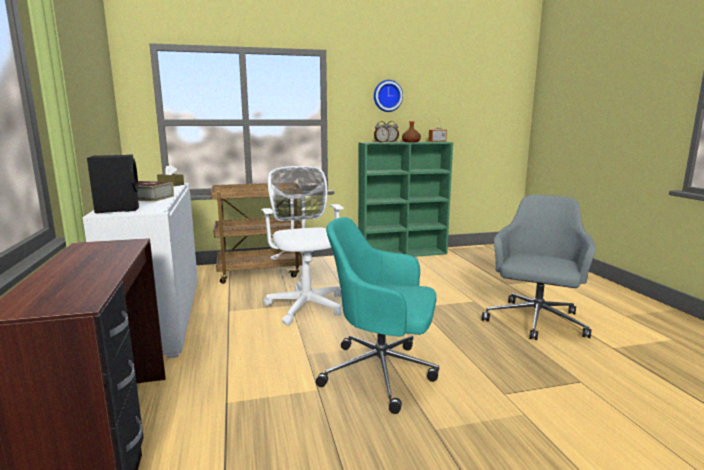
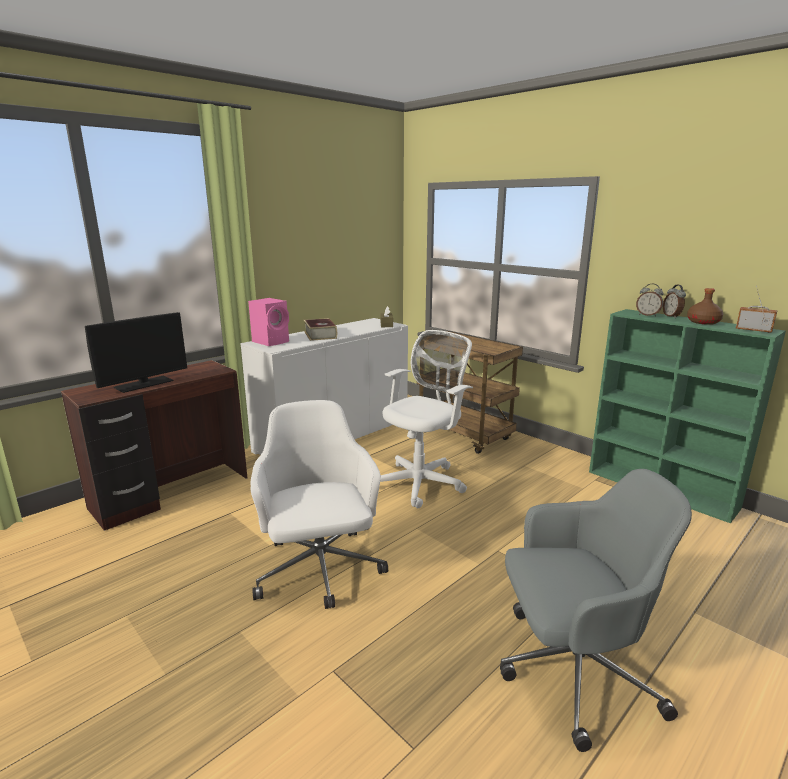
camera: 60 degrees right, 5 degrees up
black speaker [87,155,139,213] -> pink speaker [248,298,289,346]
turquoise office chair [316,217,439,414] -> white office chair [251,400,388,609]
wall clock [374,80,403,112] -> none
none -> monitor [85,312,187,393]

